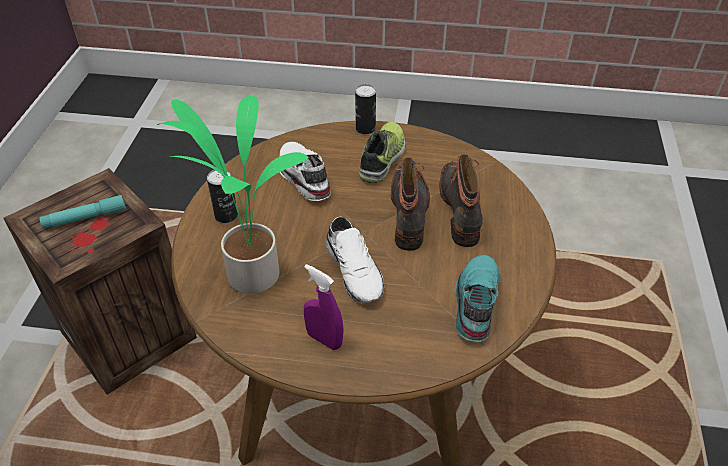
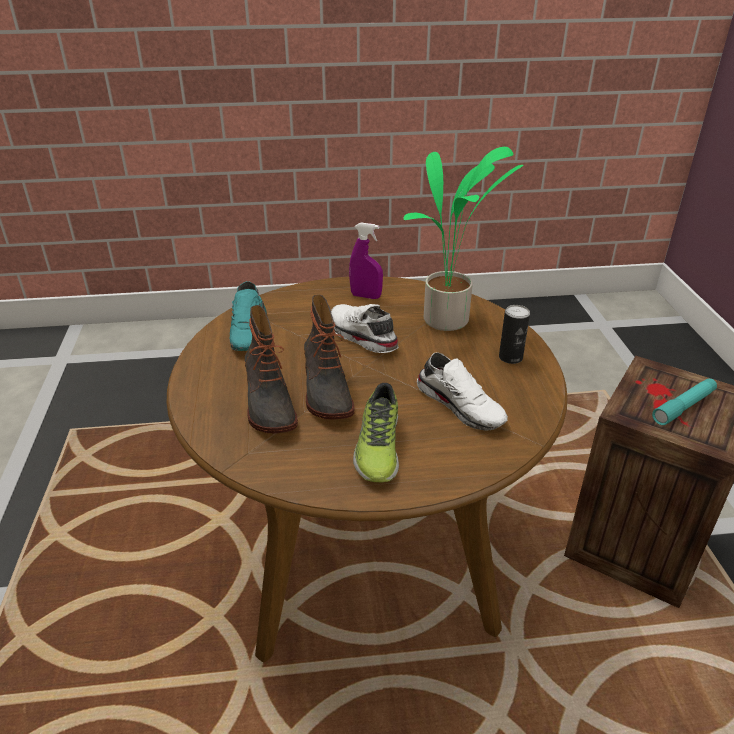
camera: 165 degrees right, 10 degrees down
can [355,84,376,134] -> none

